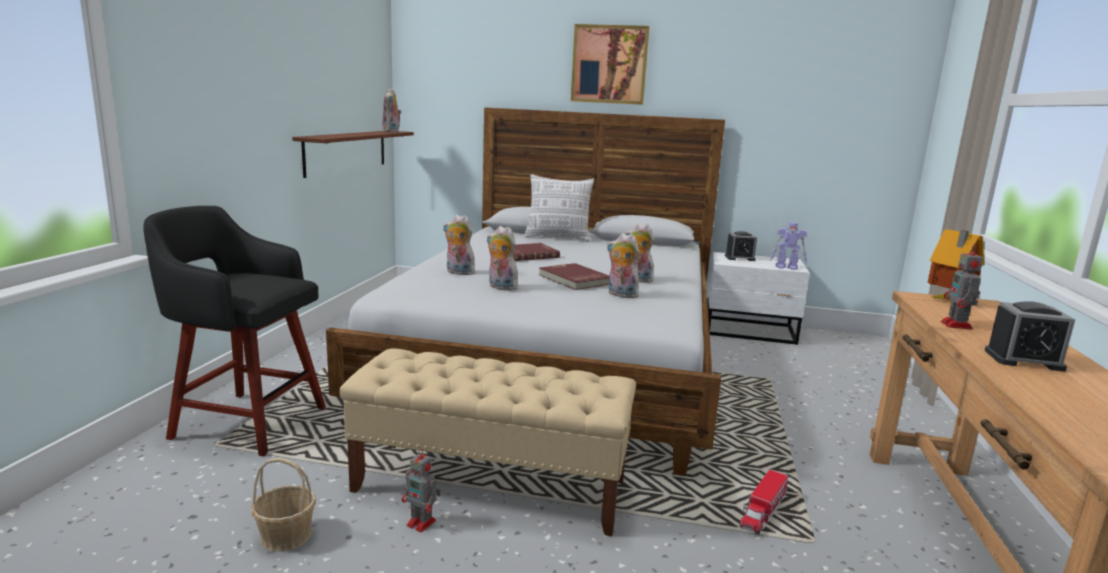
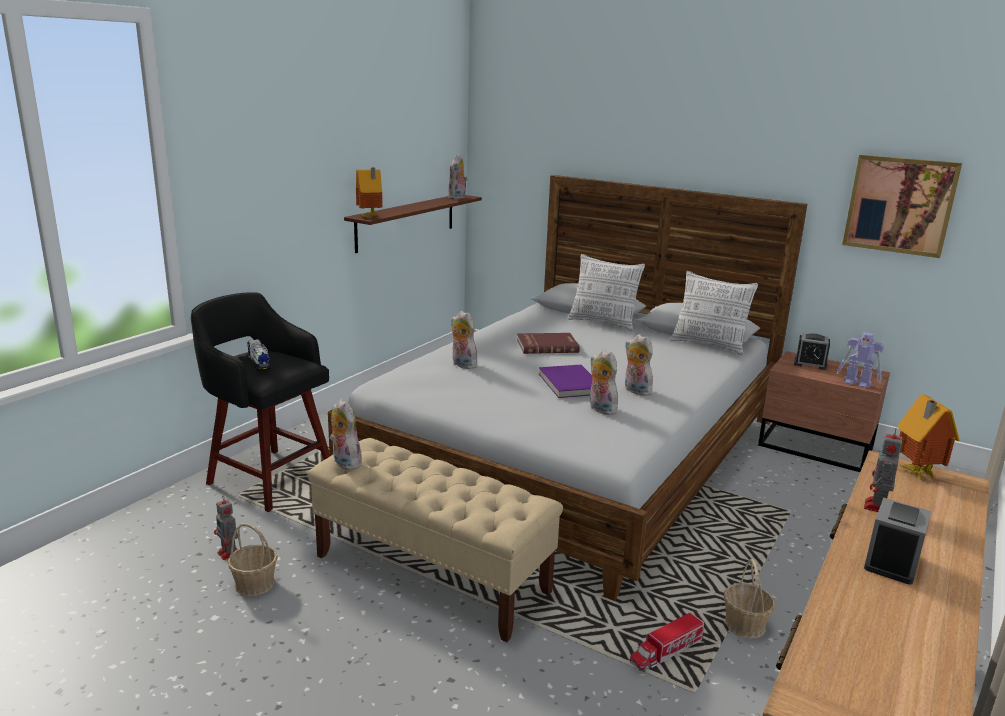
camera: 20 degrees right, 5 degrees up
toy robot [402,448,440,532] -> toy robot moved to [214,496,238,560]
plush toy [487,226,522,291] -> plush toy moved to [329,399,362,470]
red book [539,263,609,290] -> purple book [539,365,592,398]
picture [571,24,649,105] -> picture moved to [842,155,962,258]
white nightstand [707,252,810,345] -> brown nightstand [758,351,890,472]
alarm clock [985,301,1075,372] -> alarm clock turned 90 degrees counterclockwise [864,498,931,585]
none -> toy truck [247,339,271,371]
none -> toy house [356,168,383,217]
none -> pillow [671,271,758,355]
none -> basket [724,559,775,639]

